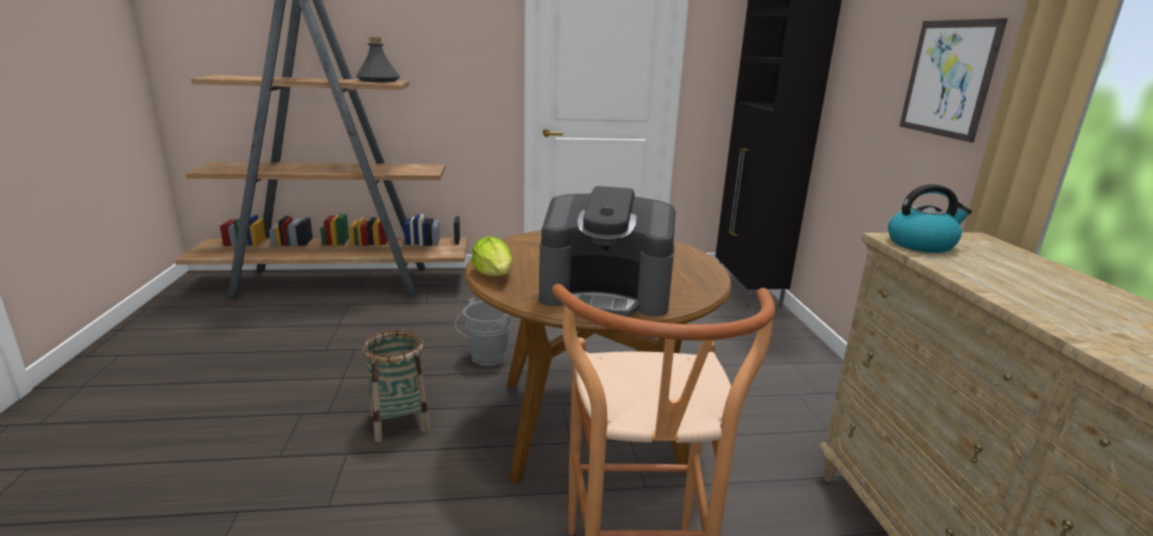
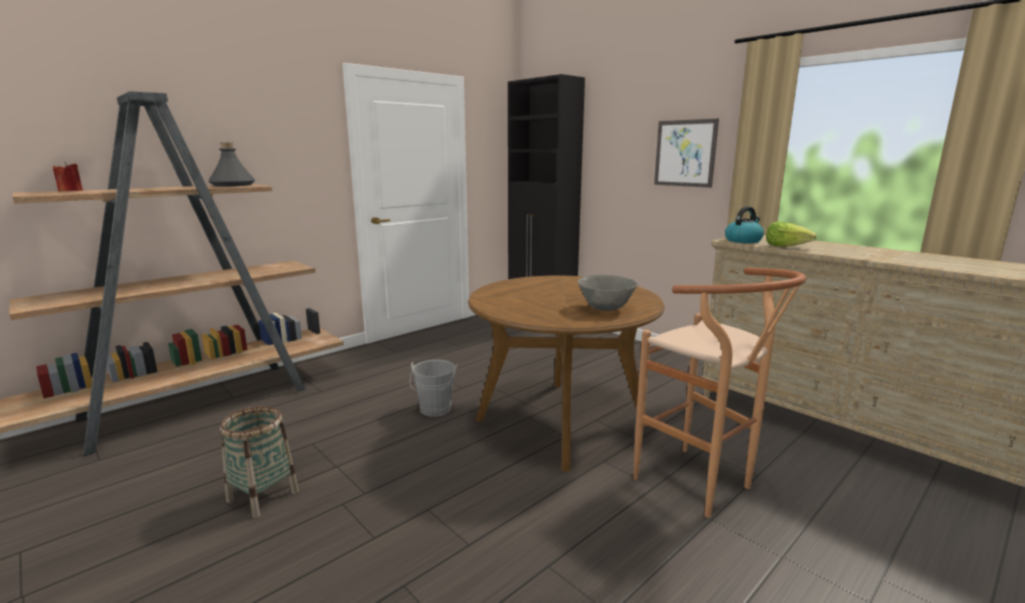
camera: 35 degrees left, 5 degrees down
basket [362,329,430,442] -> basket moved to [220,406,299,518]
lettuce [472,236,512,276] -> lettuce moved to [766,221,817,247]
coffee machine [539,186,676,317] -> grey bowl [578,275,638,311]
none -> red candle [53,161,83,191]

